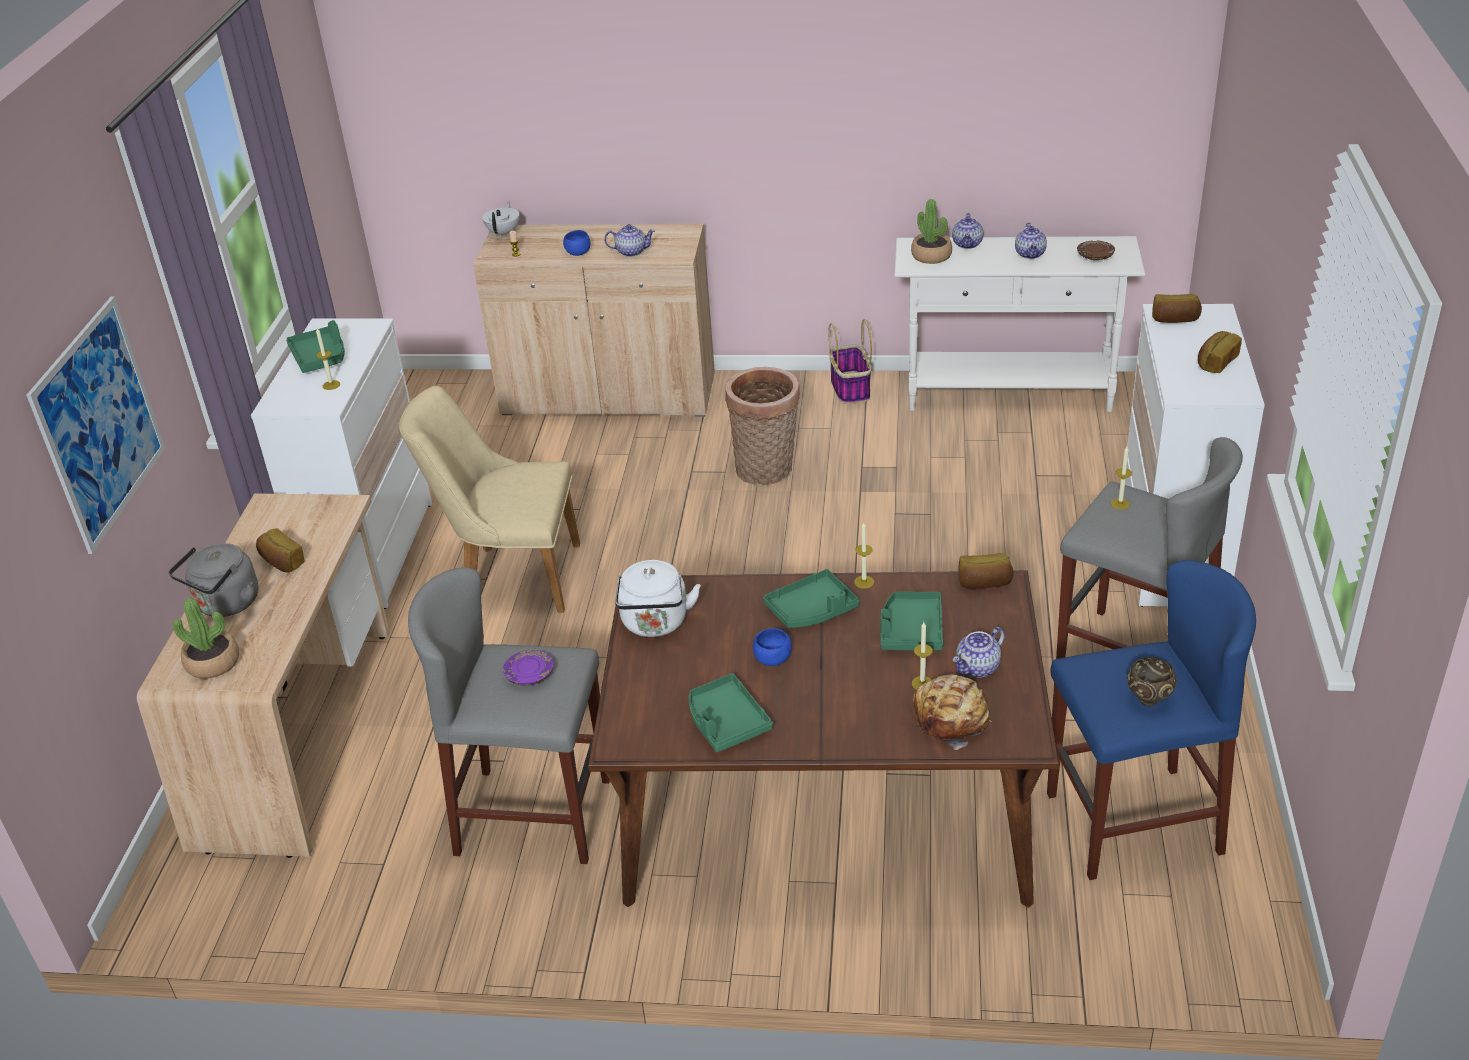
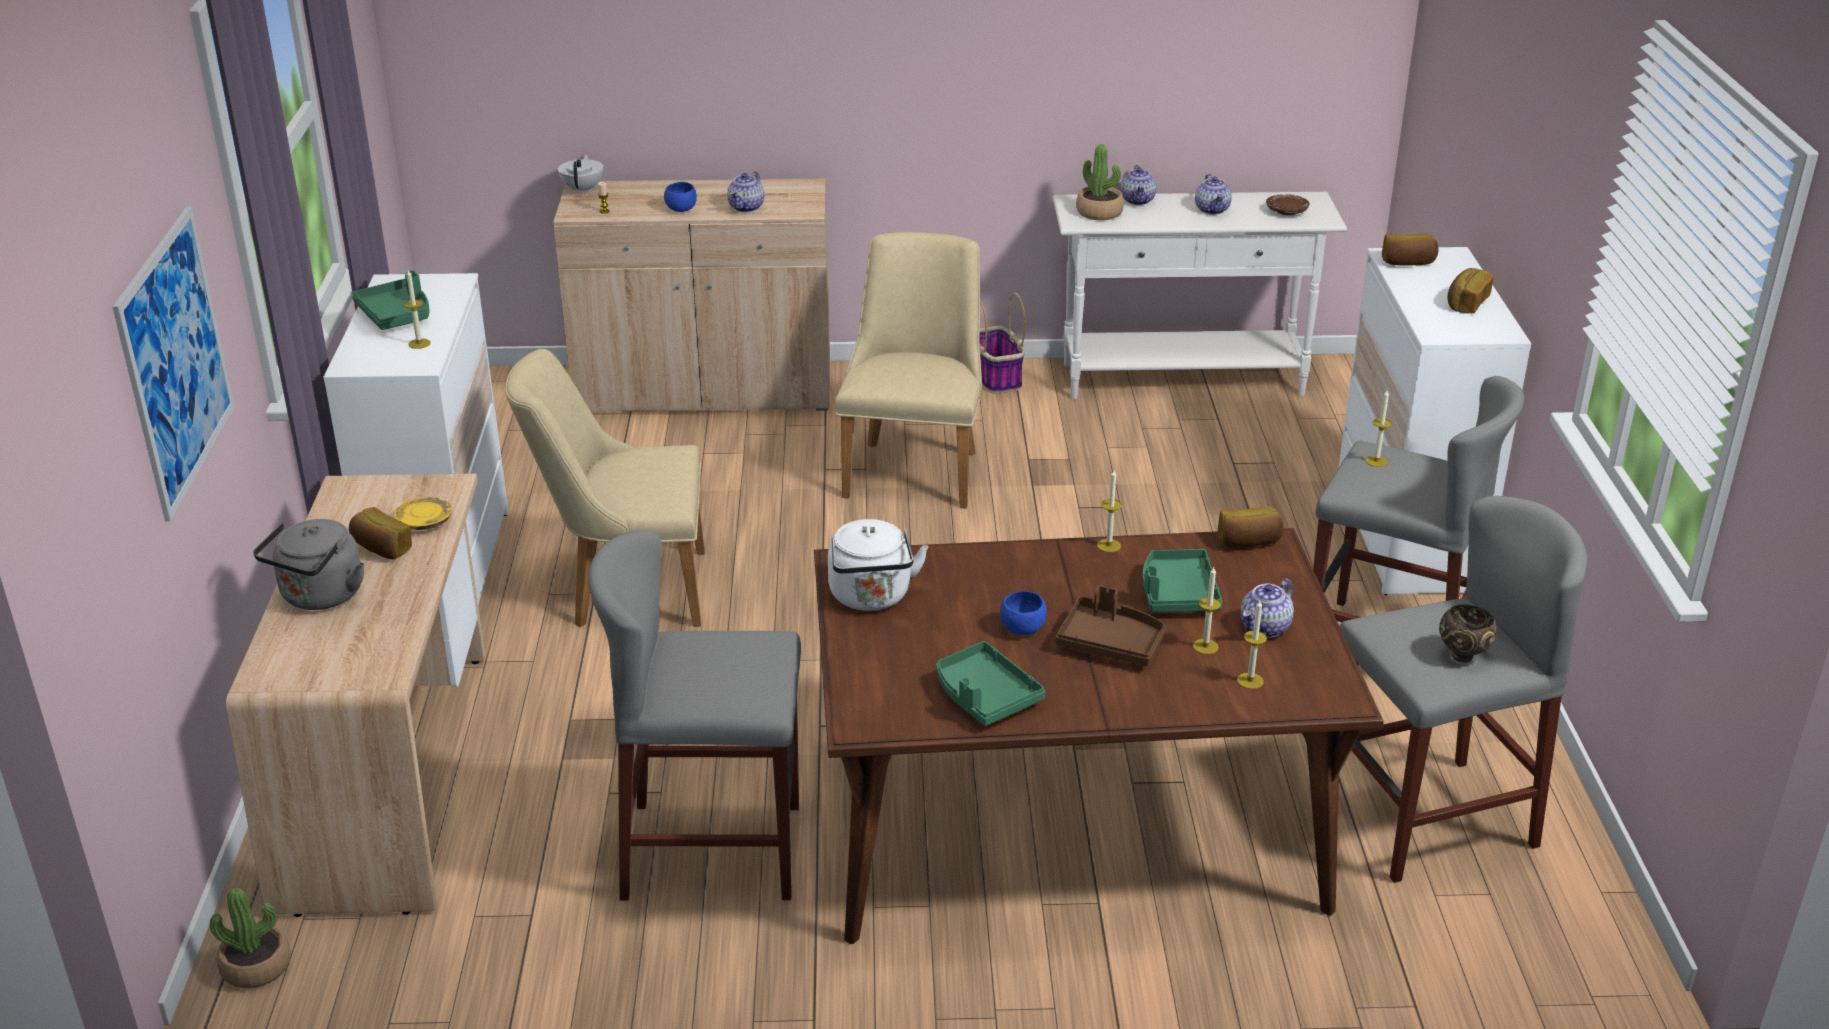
camera: 10 degrees left, 5 degrees down
potted plant [173,598,239,679] -> potted plant moved to [210,888,291,989]
purple plate [503,650,554,686] -> none
teapot [604,224,655,257] -> teapot turned 120 degrees clockwise [727,171,764,212]
basket [725,367,800,485] -> beige chair [835,232,982,509]
green tray [764,569,859,628] -> none
bread [913,674,992,750] -> candle [1237,600,1267,689]
blue stool [1047,560,1256,880] -> grey stool [1340,496,1587,883]
none -> yellow plate [394,497,452,530]
none -> brown tray [1056,585,1166,666]

